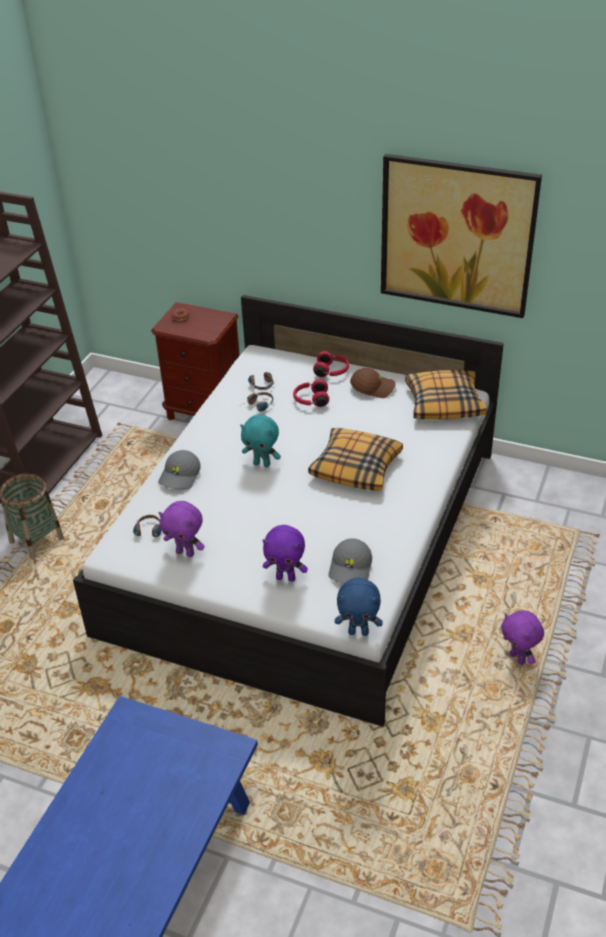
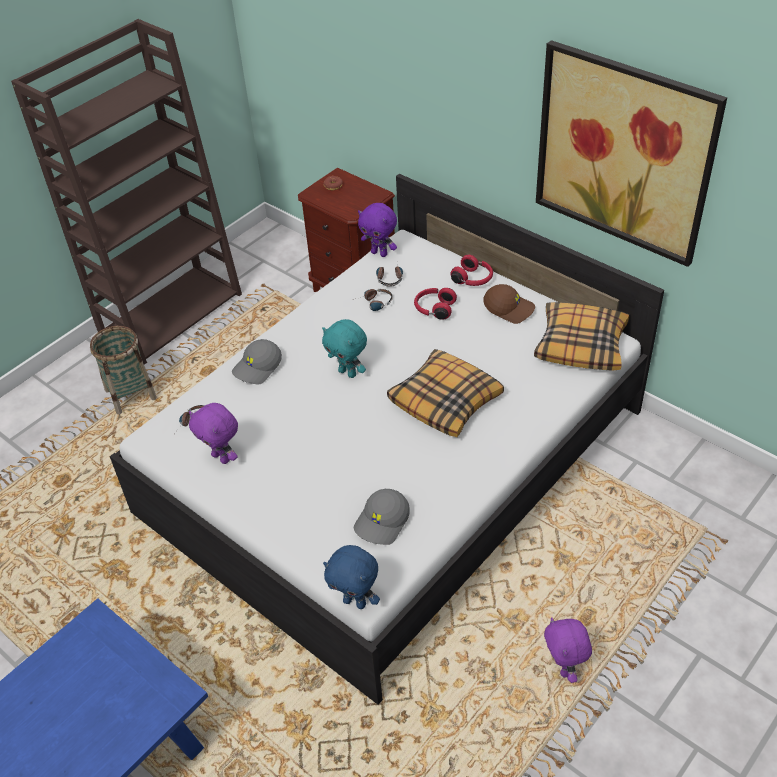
camera: 20 degrees right, 5 degrees up
purple plush toy [263,525,308,581] -> purple plush toy moved to [358,203,397,257]

